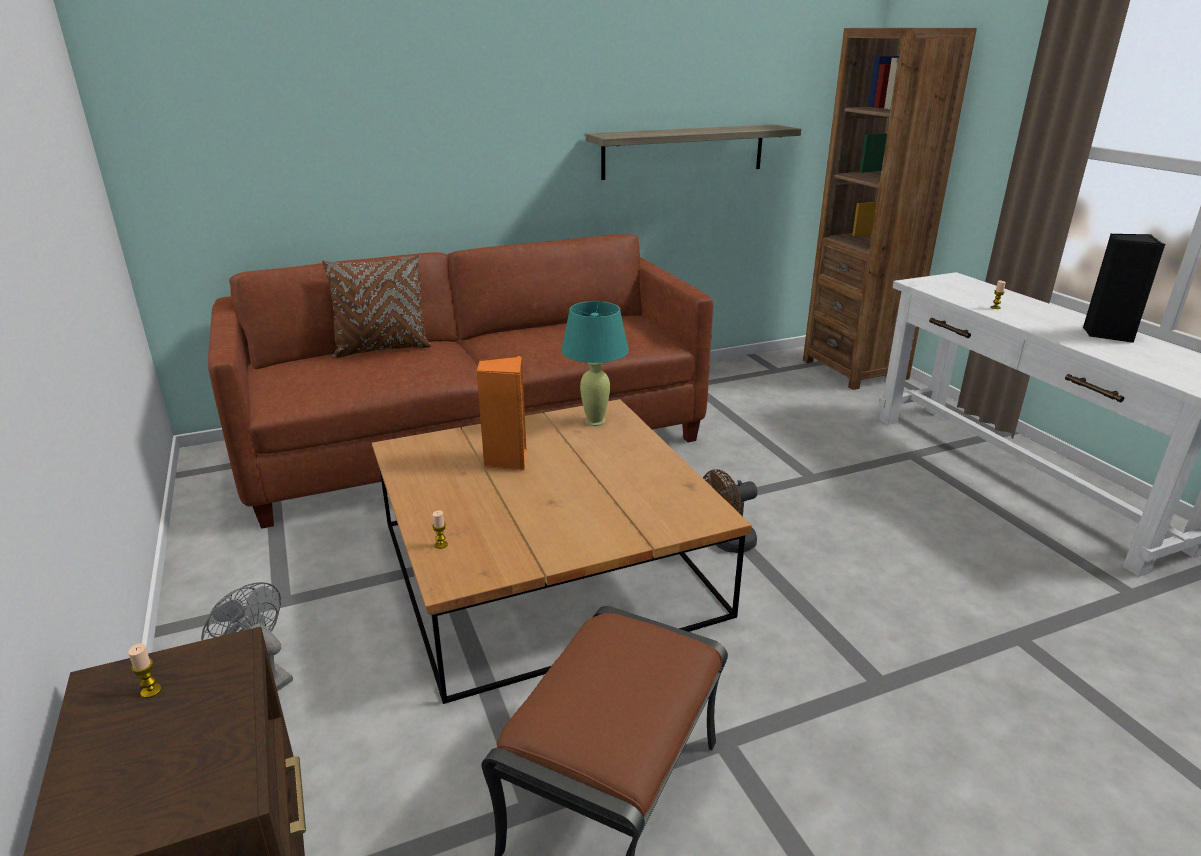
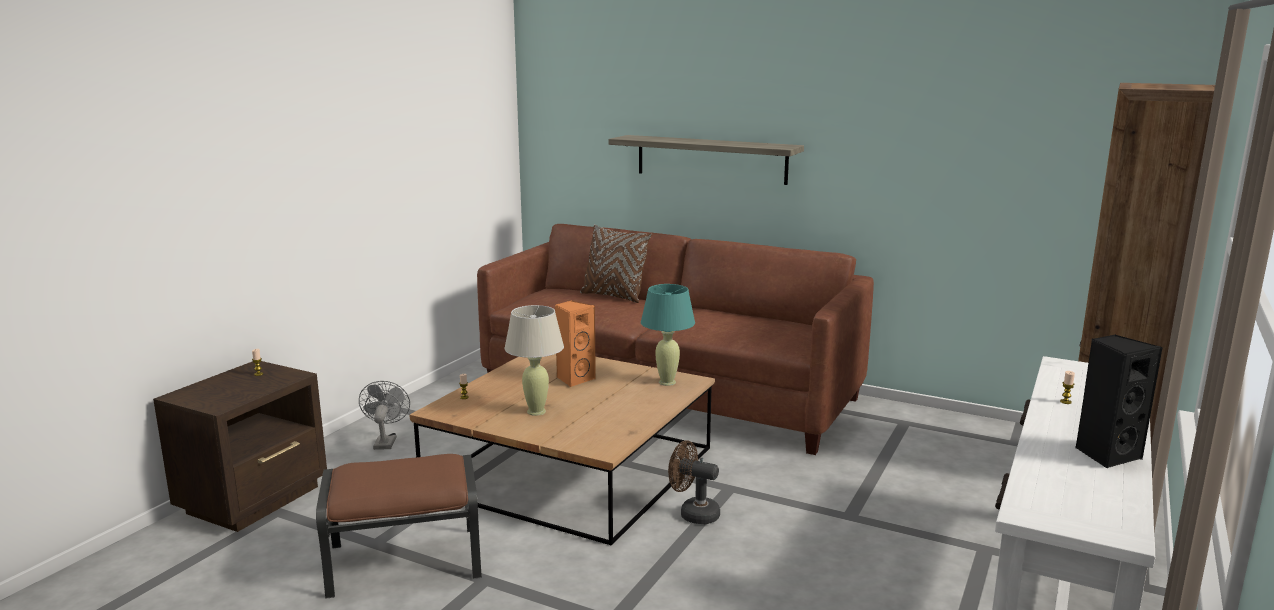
camera: 50 degrees right, 10 degrees down
shelf [585,124,801,180] -> shelf moved to [609,135,804,185]
none -> beige table lamp [504,305,564,416]

